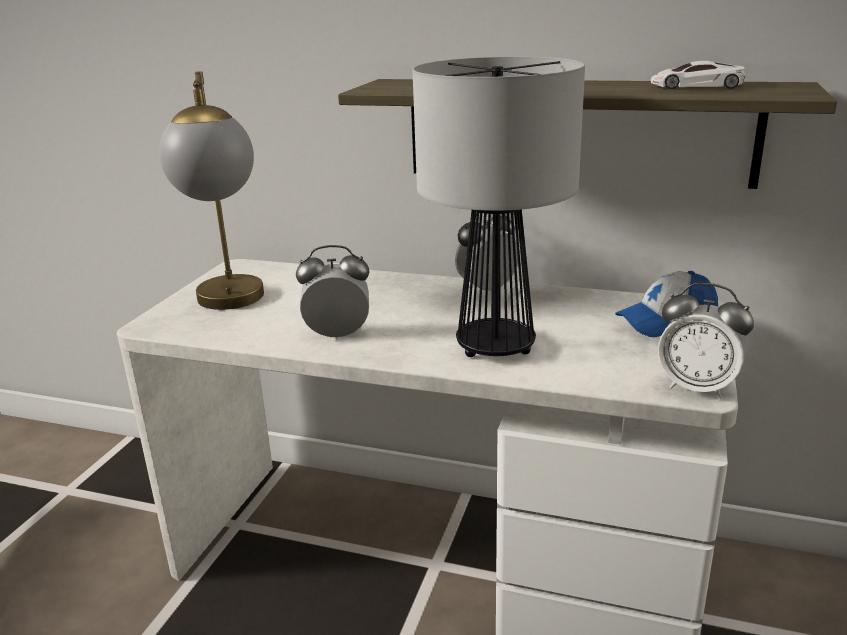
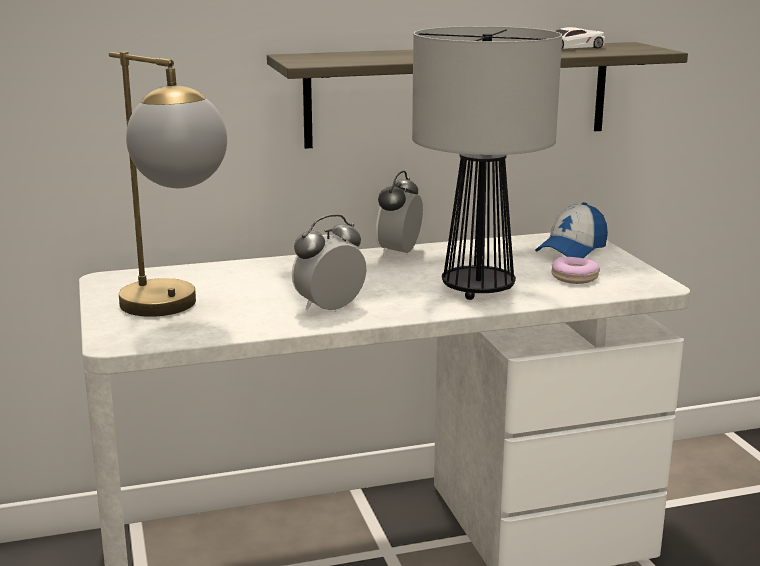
camera: 35 degrees left, 5 degrees down
alarm clock [658,283,754,399] -> none
none -> donut [551,257,600,284]

